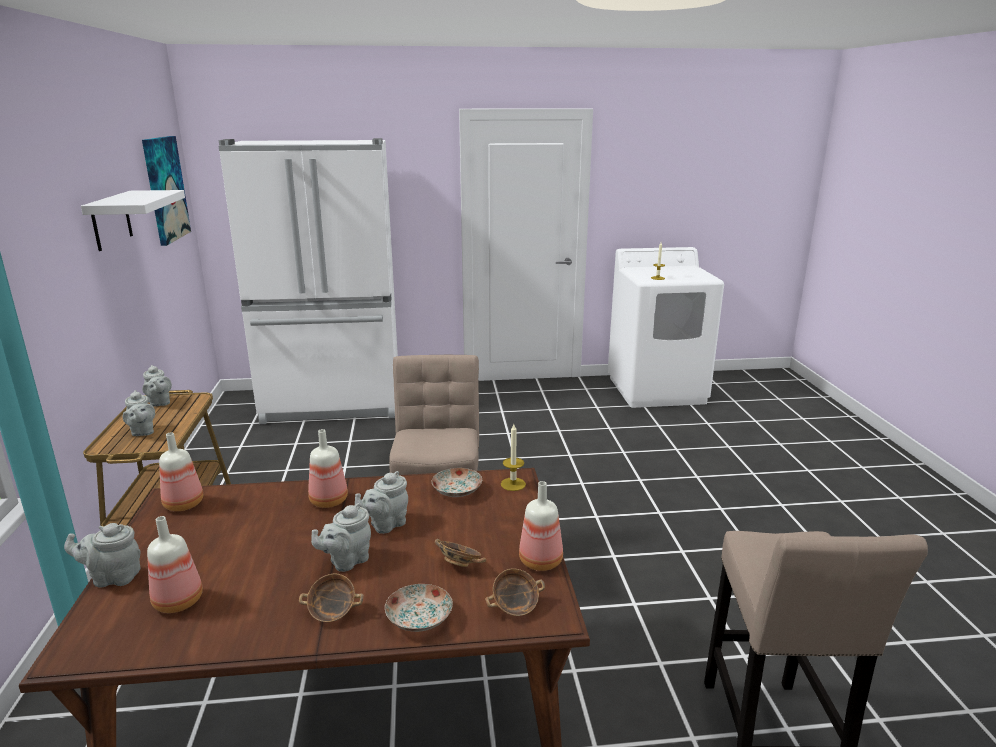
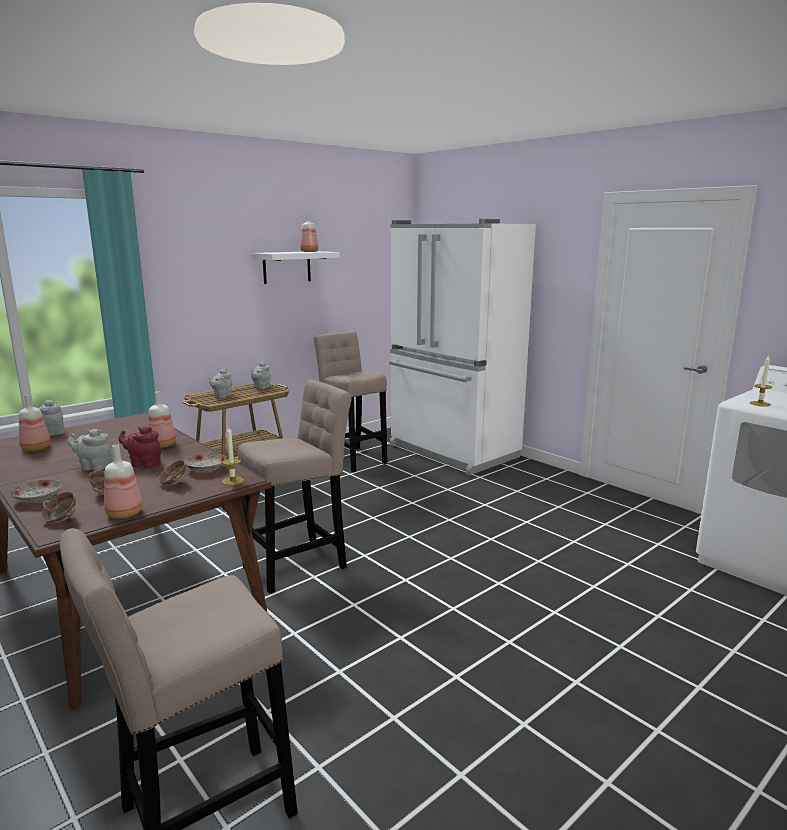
camera: 55 degrees right, 5 degrees down
picture [142,136,191,246] -> none
bottle [159,432,203,511] -> bottle moved to [300,213,318,252]
bowl [299,574,364,622] -> bowl moved to [158,460,186,485]
grey teapot [355,471,408,534] -> red teapot [119,426,161,468]
none -> beige stool [314,331,387,472]

